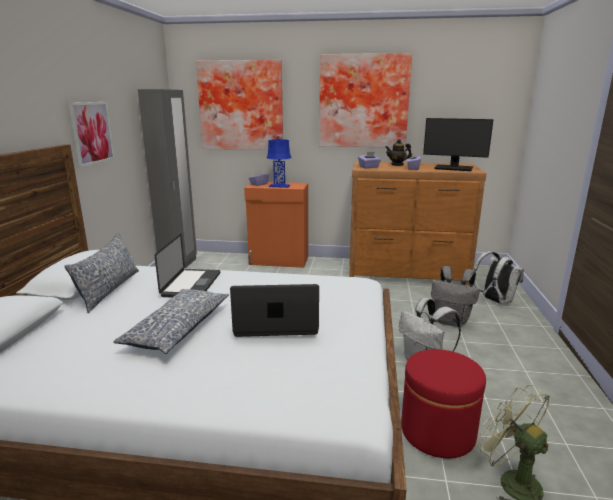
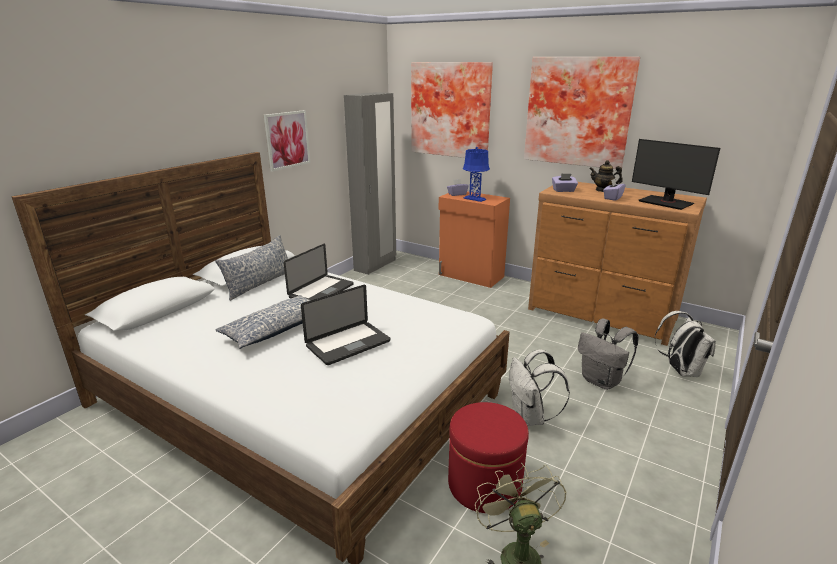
camera: 25 degrees right, 5 degrees up
laptop [230,284,319,337] -> laptop turned 120 degrees clockwise [301,285,390,365]

